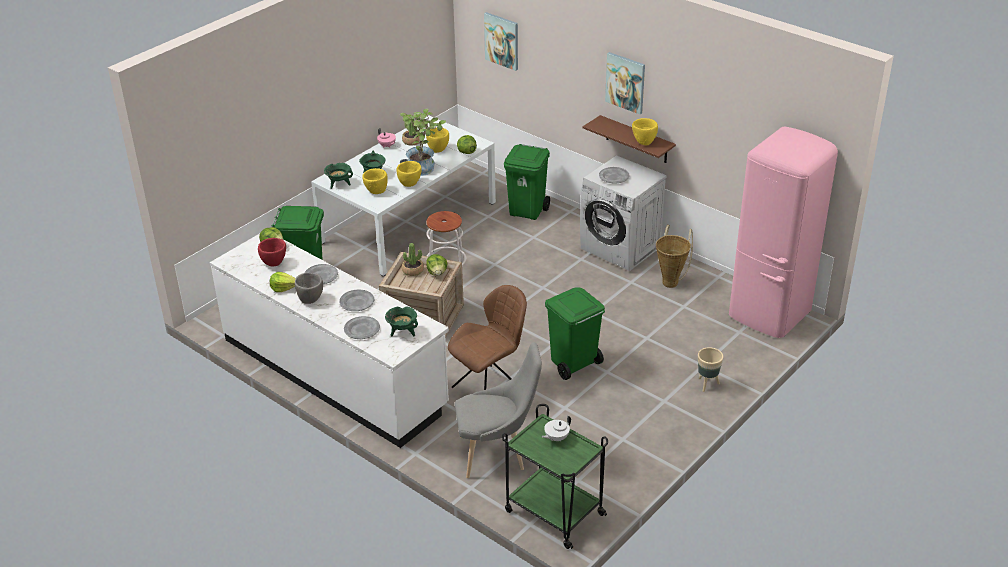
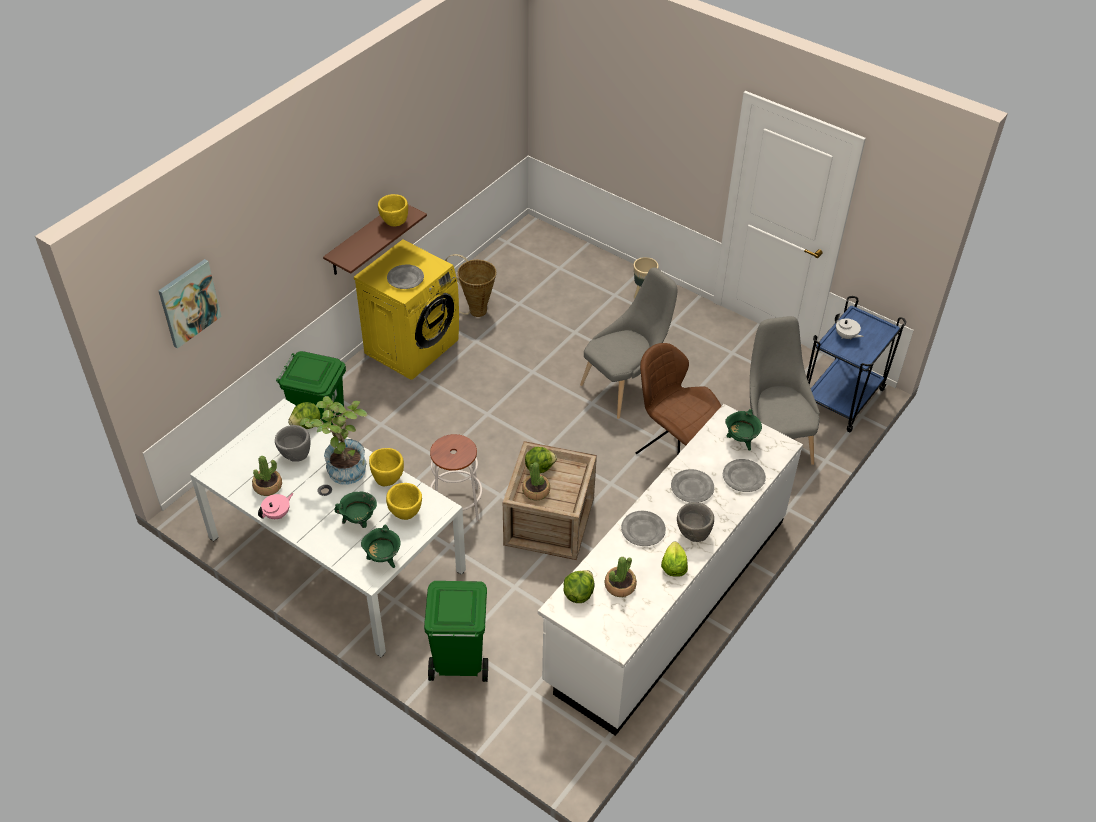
camera: 95 degrees left, 10 degrees up
red bowl [258,238,286,266] -> potted plant [605,557,637,597]
yellow bowl [426,127,449,153] -> grey bowl [275,425,311,462]
green cart [502,404,608,549] -> blue cart [807,296,906,432]
green trash can [545,288,605,380] -> grey chair [580,268,677,419]
white washing machine [580,155,667,271] -> yellow washing machine [354,239,459,380]
picture [605,52,645,114] -> none
pink fridge [729,127,838,338] -> none

